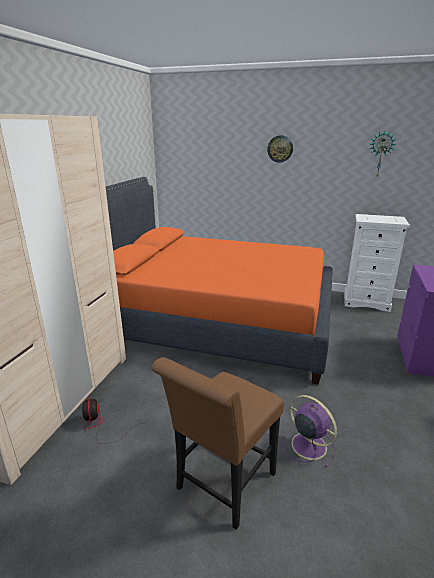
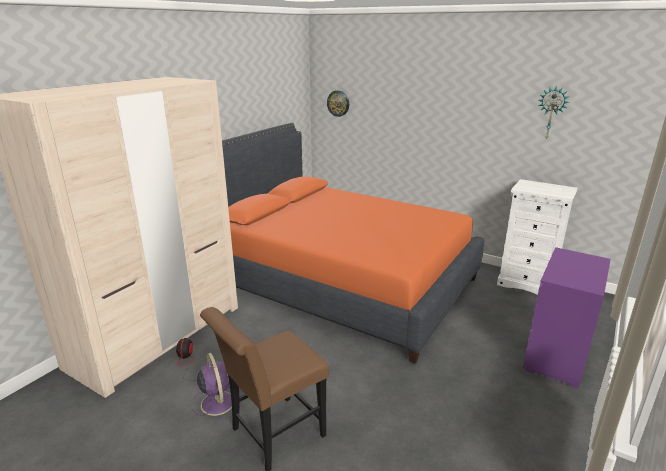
camera: 15 degrees right, 0 degrees up
wall clock [267,135,293,163] -> wall clock moved to [327,91,349,117]
purple fan [281,395,337,468] -> purple fan moved to [191,353,242,424]

